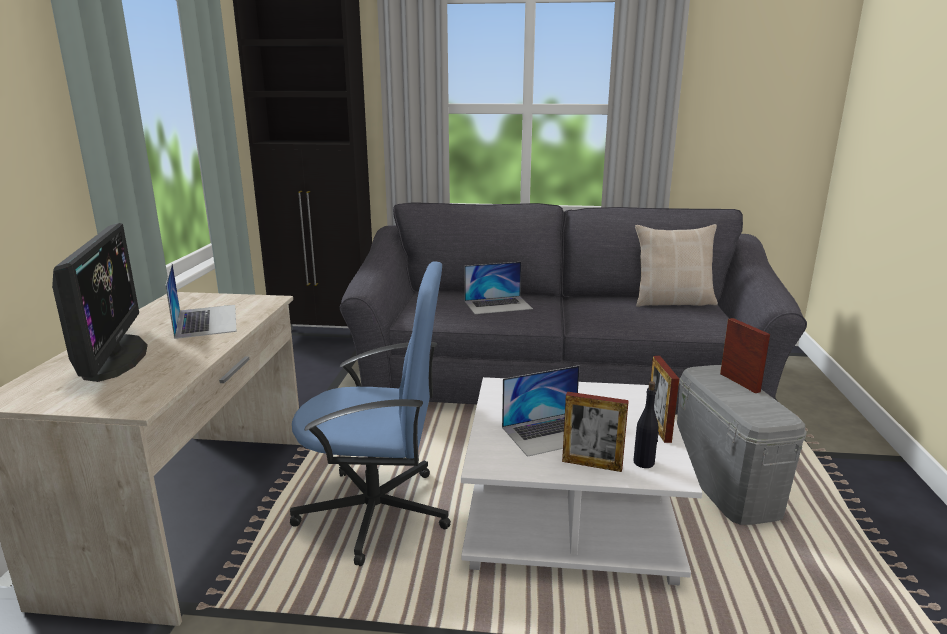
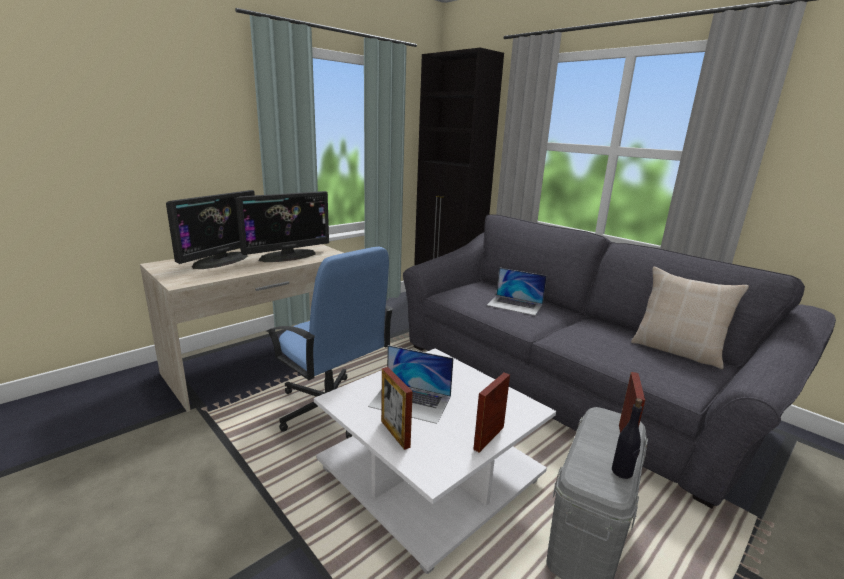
camera: 40 degrees right, 0 degrees up
laptop [165,263,237,339] -> monitor [235,191,329,262]
black bottle [633,381,659,468] -> black bottle moved to [612,398,642,479]

